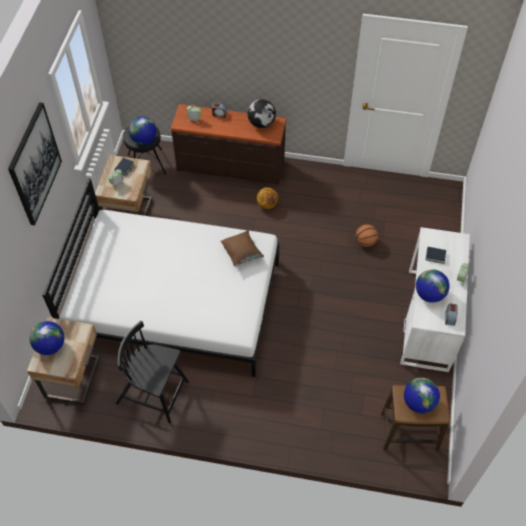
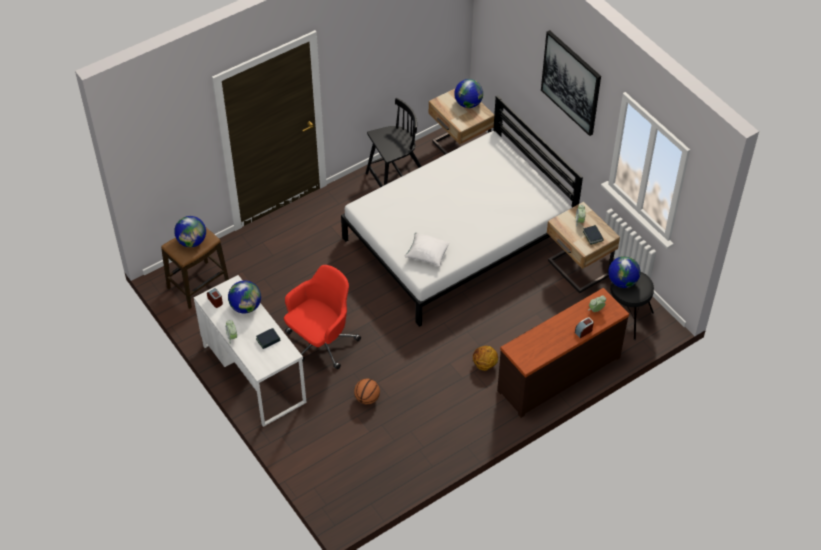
camera: 135 degrees right, 5 degrees down
brown pillow [220,230,264,267] -> white pillow [404,233,449,266]
globe [247,99,276,128] -> none
none -> red office chair [284,265,361,369]

